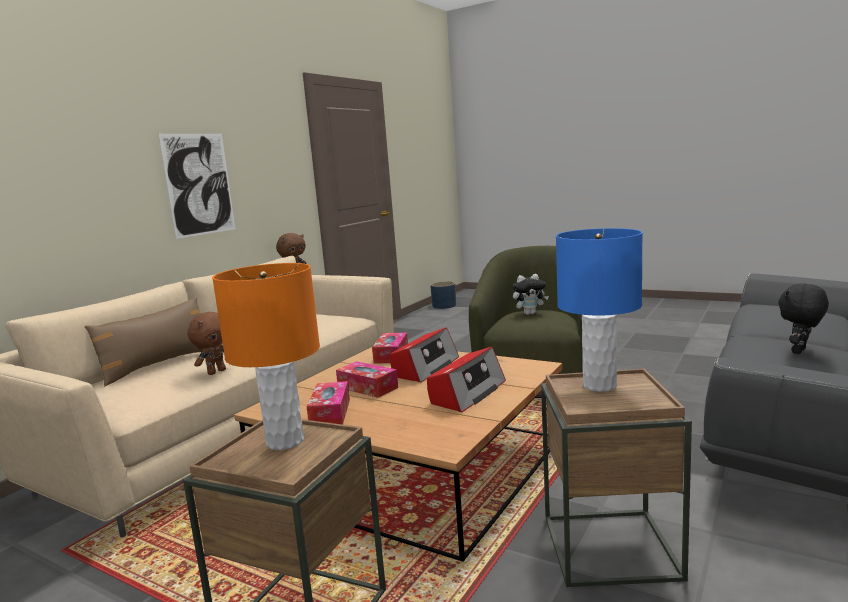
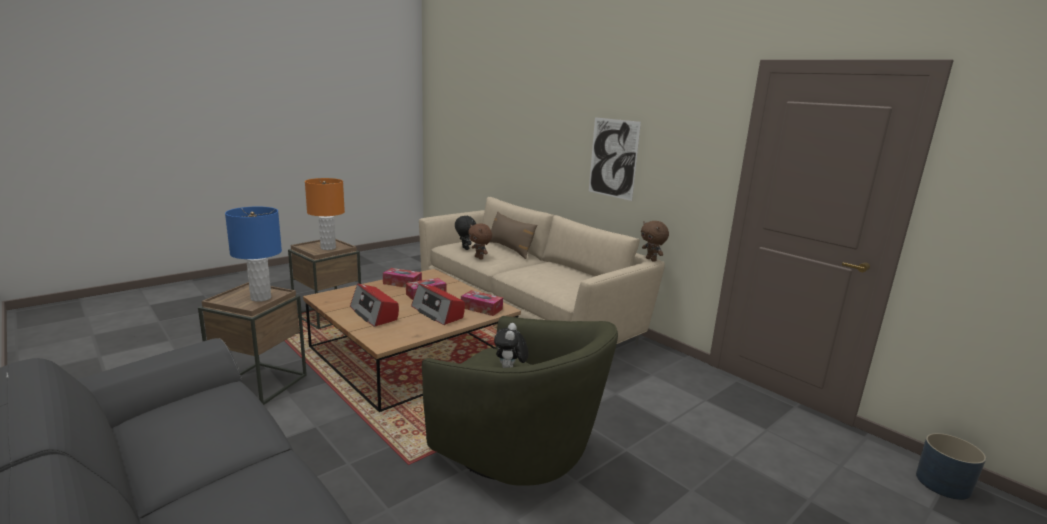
camera: 105 degrees right, 5 degrees up
black plush toy [778,284,829,354] -> black plush toy moved to [455,216,476,250]

